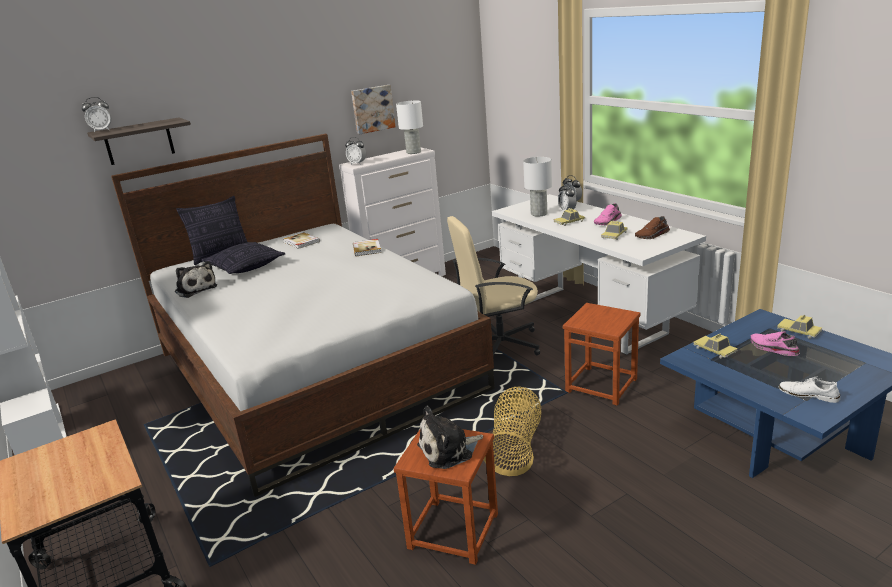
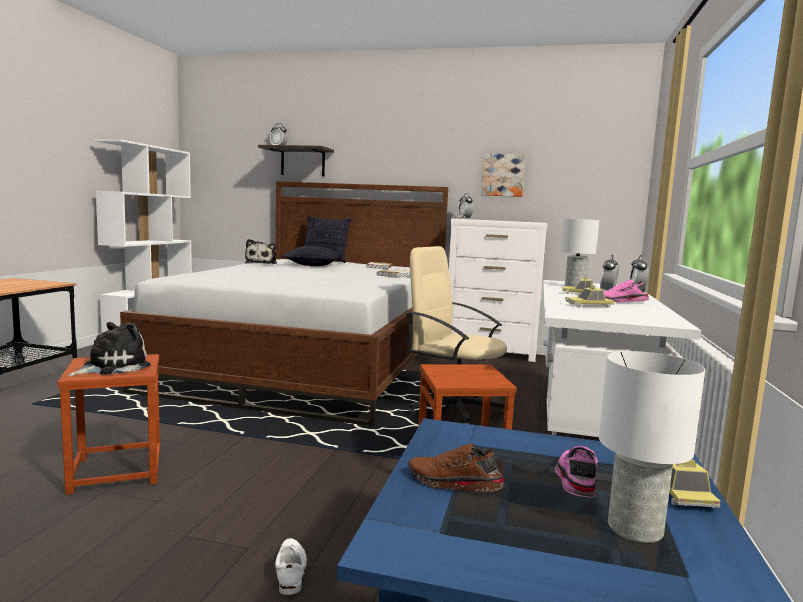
camera: 45 degrees right, 15 degrees down
white table lamp [396,100,423,154] -> white table lamp moved to [599,351,705,543]
plush toy [417,406,483,469] -> plush toy turned 105 degrees clockwise [68,322,151,376]
basket [484,386,541,476] -> none
brown shoe [635,216,670,239] -> brown shoe moved to [408,443,505,492]
toy car [694,334,738,358] -> none
white shoe [779,376,840,403] -> white shoe moved to [275,538,307,595]

